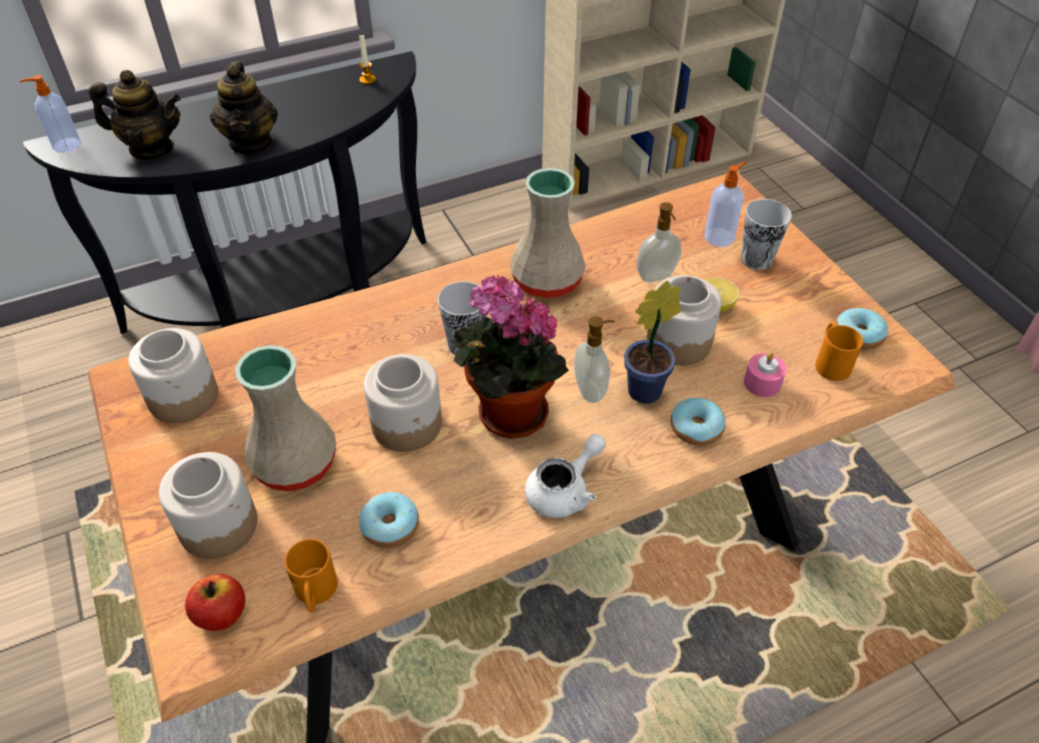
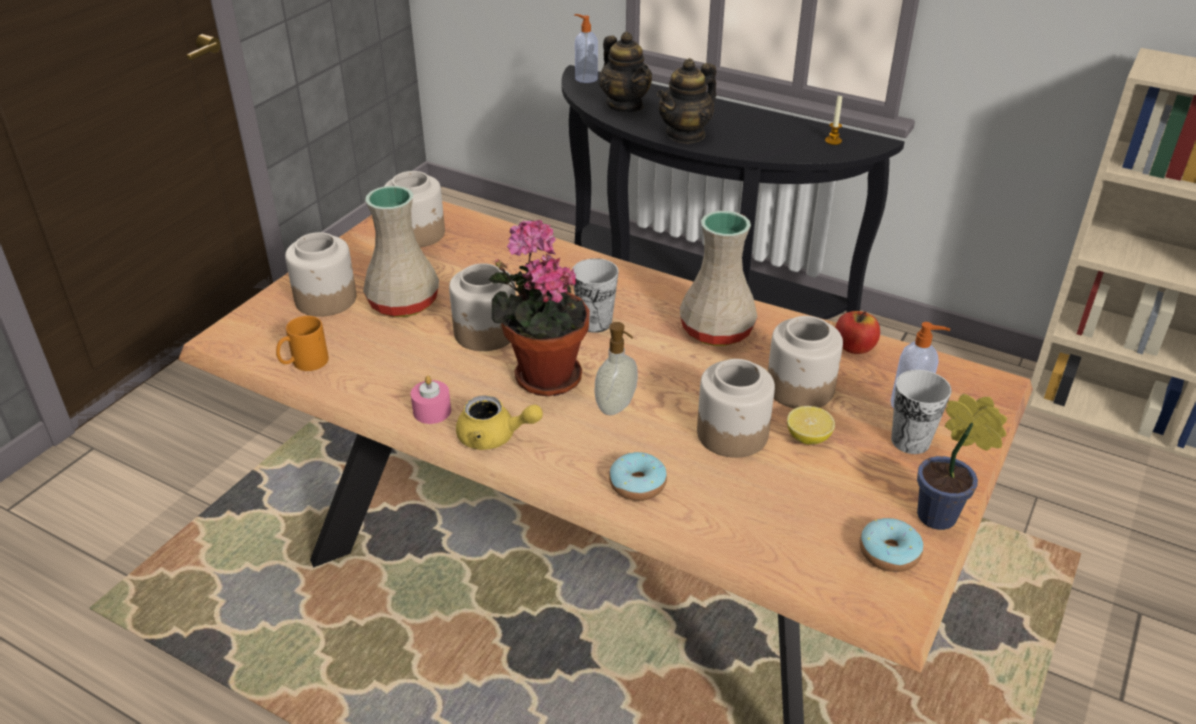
camera: 55 degrees right, 10 degrees down
apple [185,574,245,631] -> apple moved to [835,311,880,354]
donut [359,492,419,548] -> none
white teapot [525,434,606,518] -> yellow teapot [456,395,543,450]
potted plant [624,281,681,403] -> potted plant moved to [917,394,1007,530]
soap dispenser [637,202,681,283] -> jar [768,316,843,409]
pink candle [744,352,786,397] -> pink candle moved to [411,375,451,424]
orange mug [815,322,863,381] -> none

